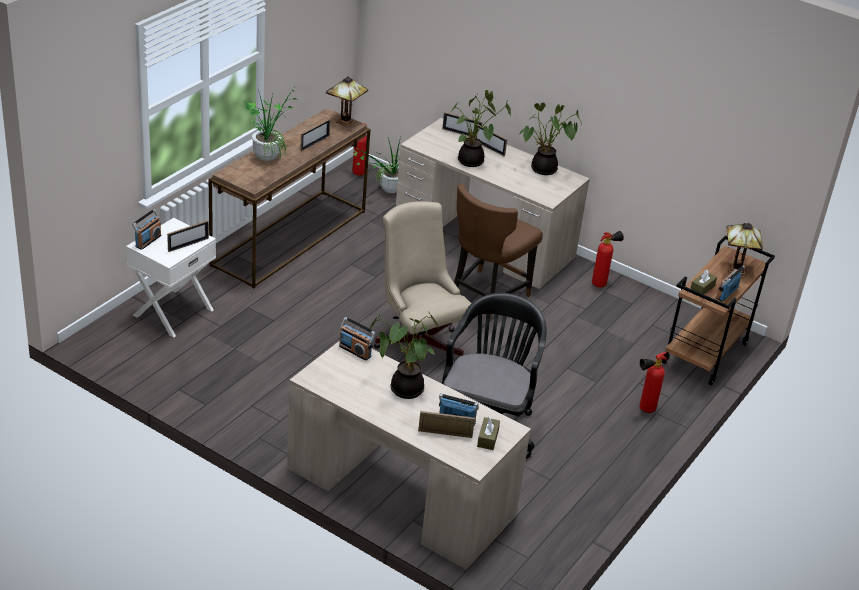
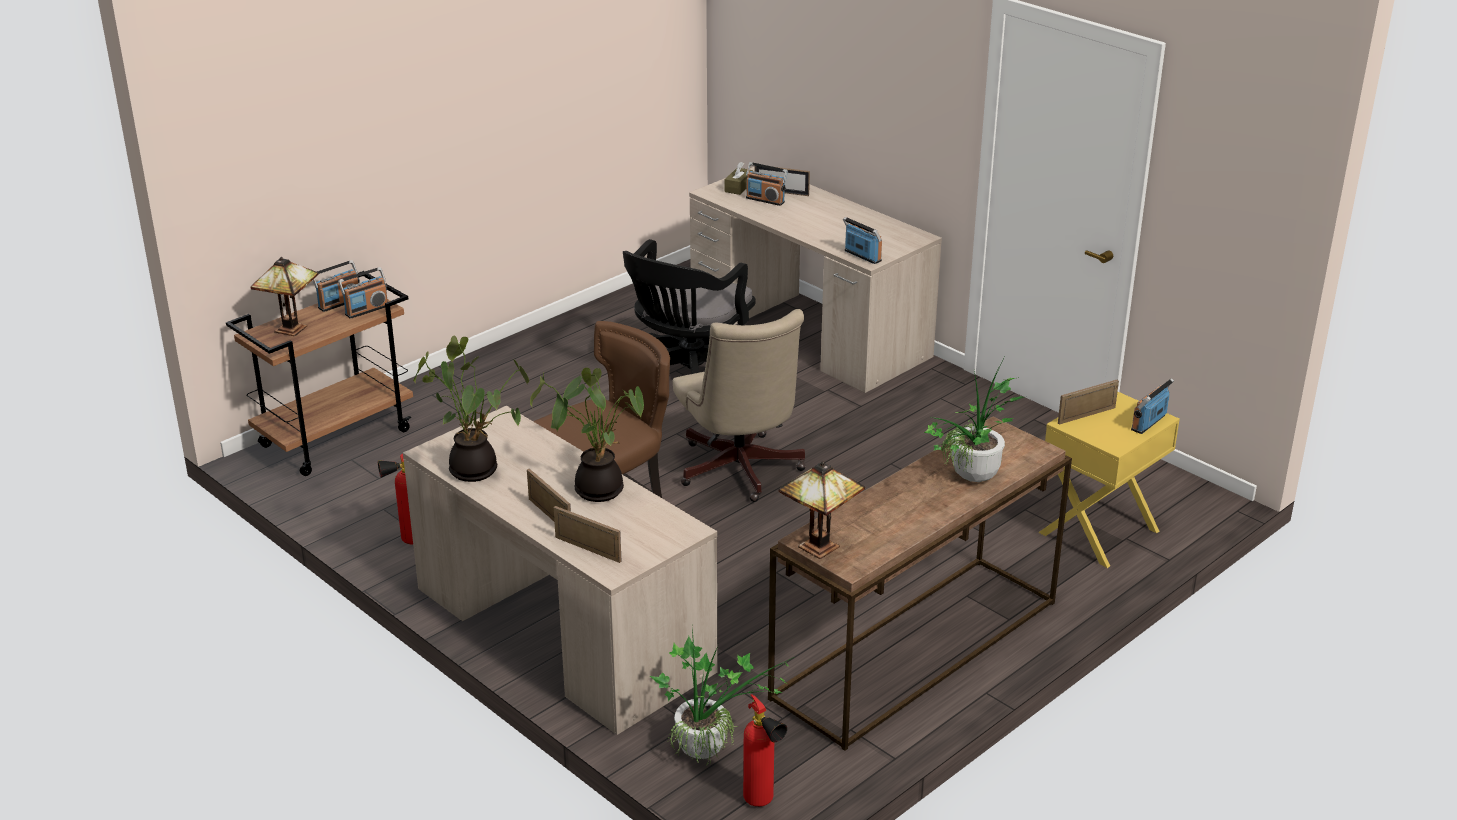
camera: 165 degrees left, 5 degrees down
white nightstand [126,218,216,337] -> yellow nightstand [1038,392,1180,568]
picture frame [300,119,330,151] -> none
potted plant [370,311,439,399] -> none
fire extinguisher [639,352,667,413] -> none
brown tissue box [690,270,717,295] -> radio [338,267,388,319]

